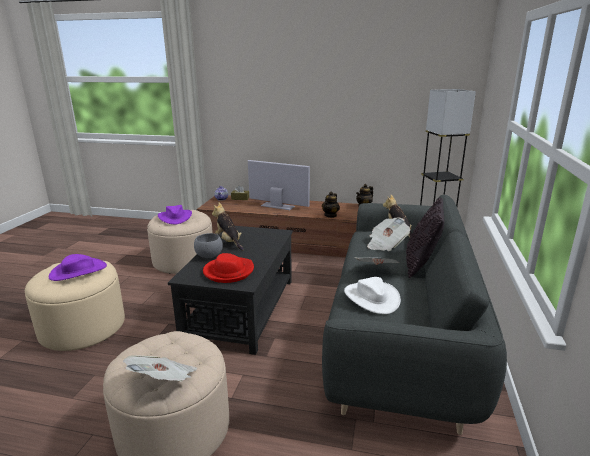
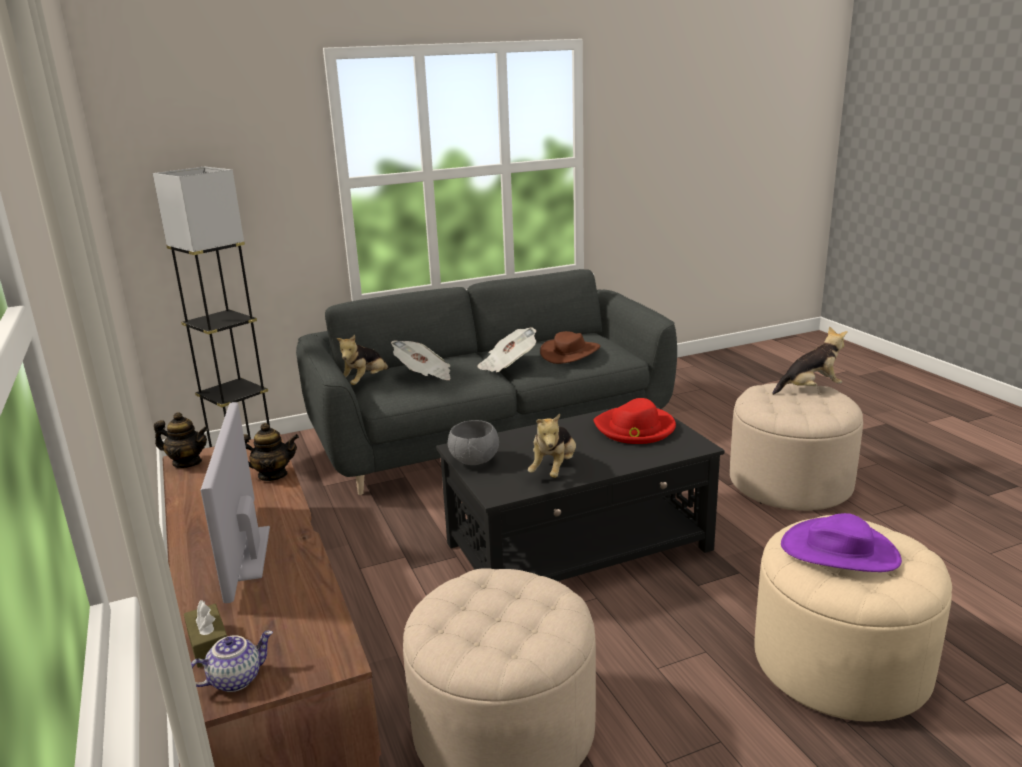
camera: 125 degrees left, 0 degrees up
newspaper [123,355,198,381] -> plush toy [772,326,848,395]
purple hat [158,205,192,224] -> none
grey bowl [194,233,223,258] -> grey bowl moved to [448,420,499,465]
white hat [344,277,401,314] -> brown hat [540,331,600,364]
black pillow [406,198,444,278] -> none

